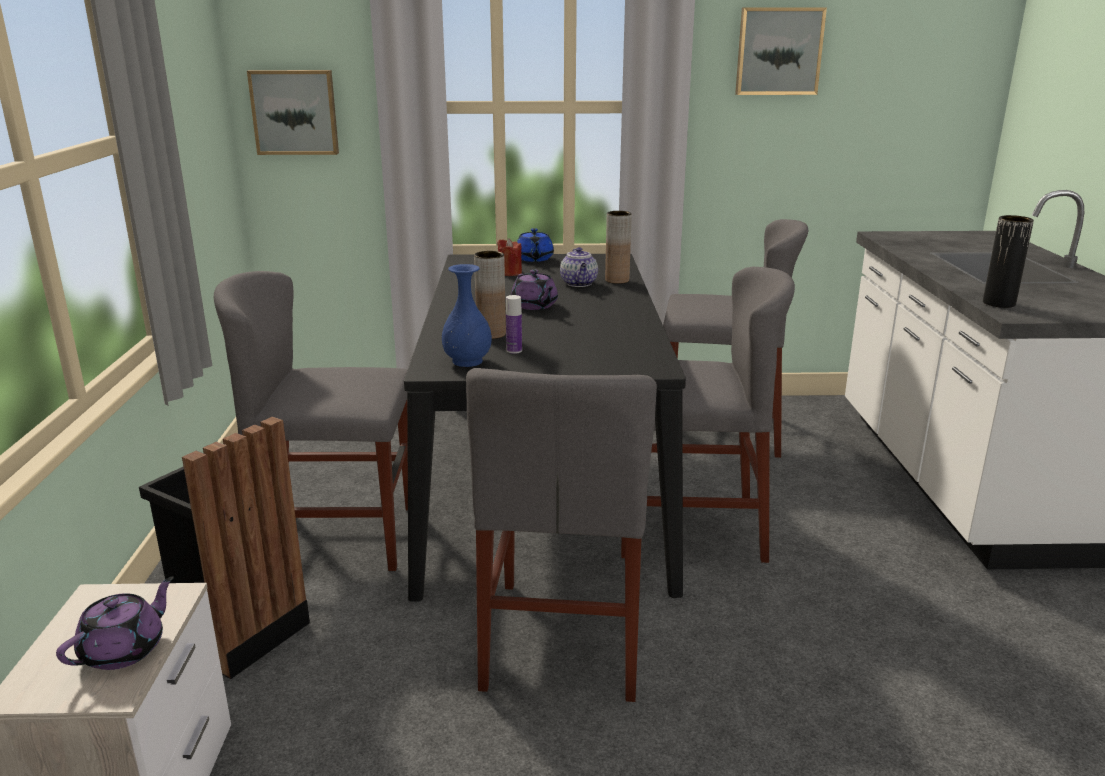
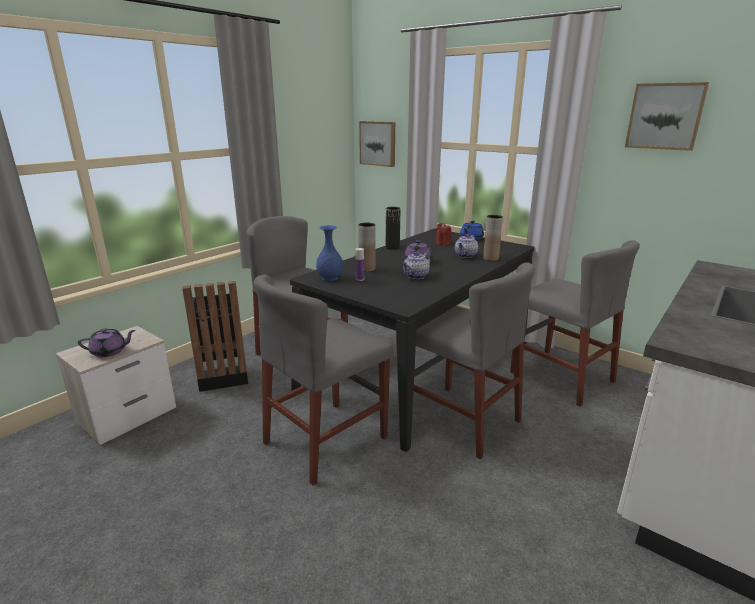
camera: 40 degrees right, 0 degrees up
black vase [983,215,1034,308] -> black vase moved to [386,207,400,250]
none -> teapot [402,251,430,279]

